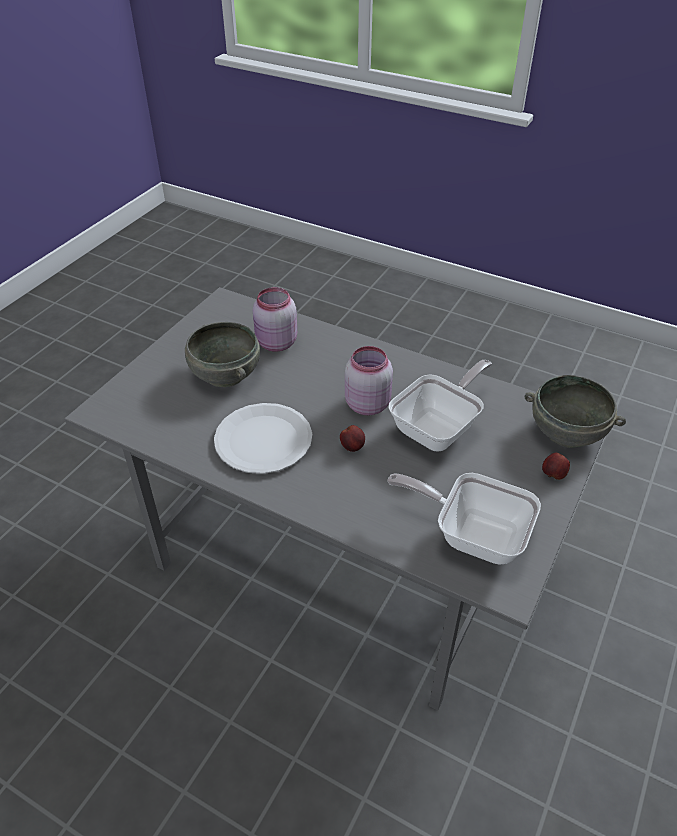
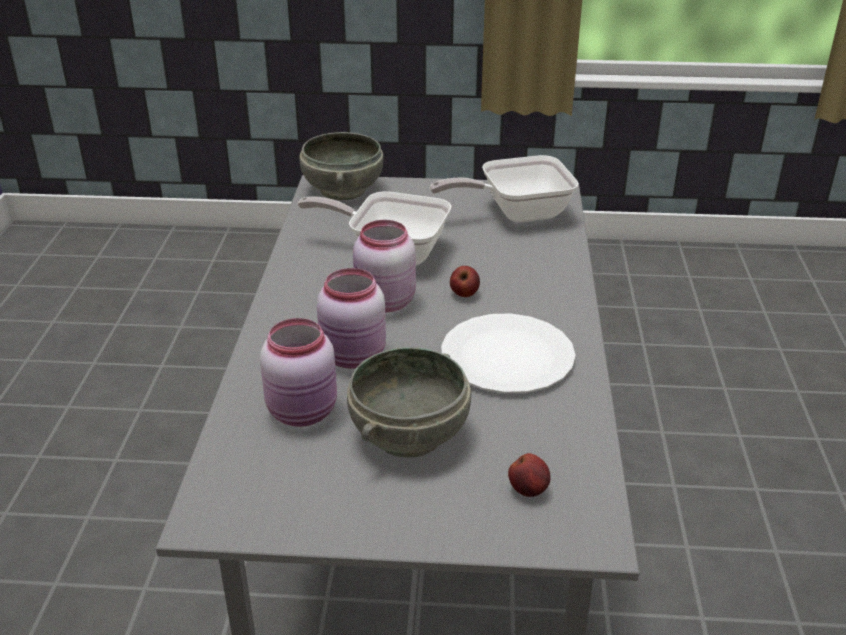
camera: 115 degrees left, 10 degrees down
frying pan [387,473,541,565] -> frying pan turned 75 degrees clockwise [430,155,579,223]
apple [542,453,570,480] -> apple moved to [508,453,550,497]
none -> pink jar [317,268,386,369]

